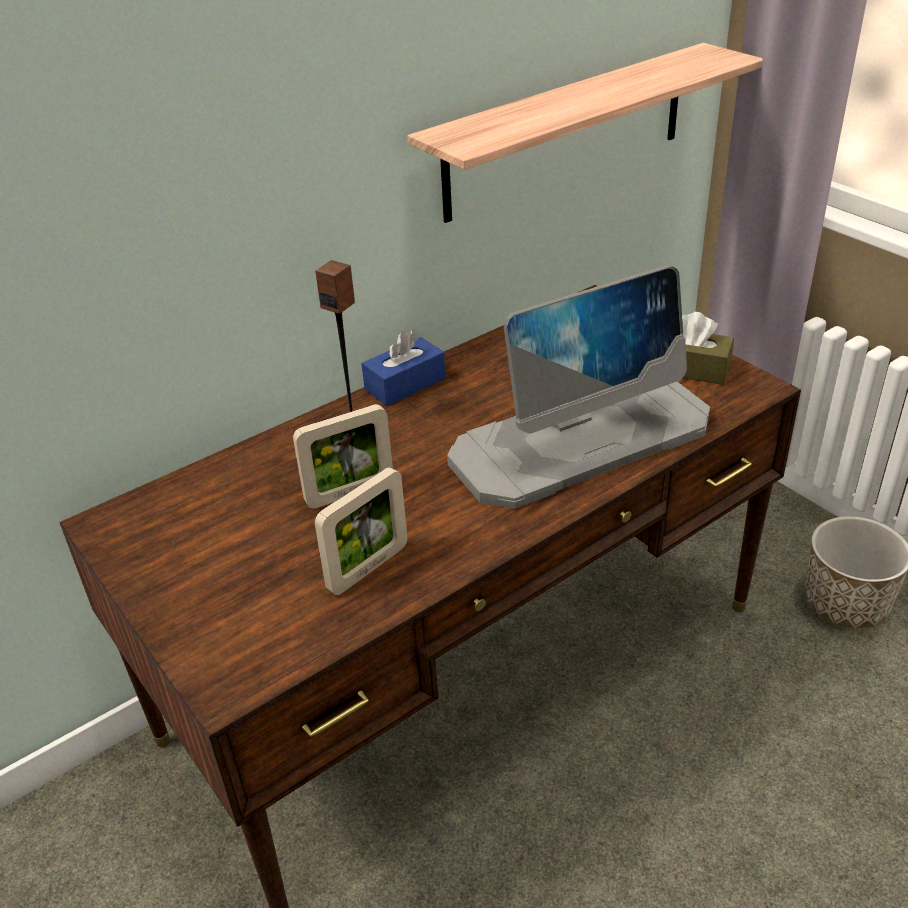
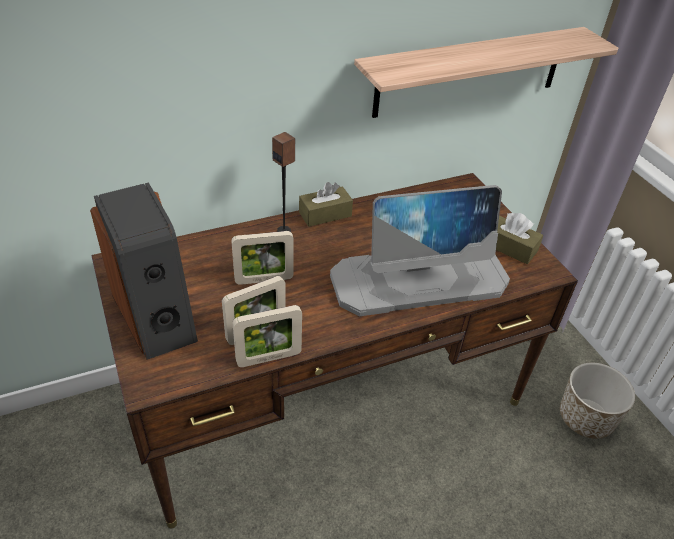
camera: 10 degrees right, 5 degrees up
blue tissue box [362,330,446,406] -> brown tissue box [299,182,353,227]
none -> speaker [90,182,198,360]
none -> picture frame [233,305,302,367]

